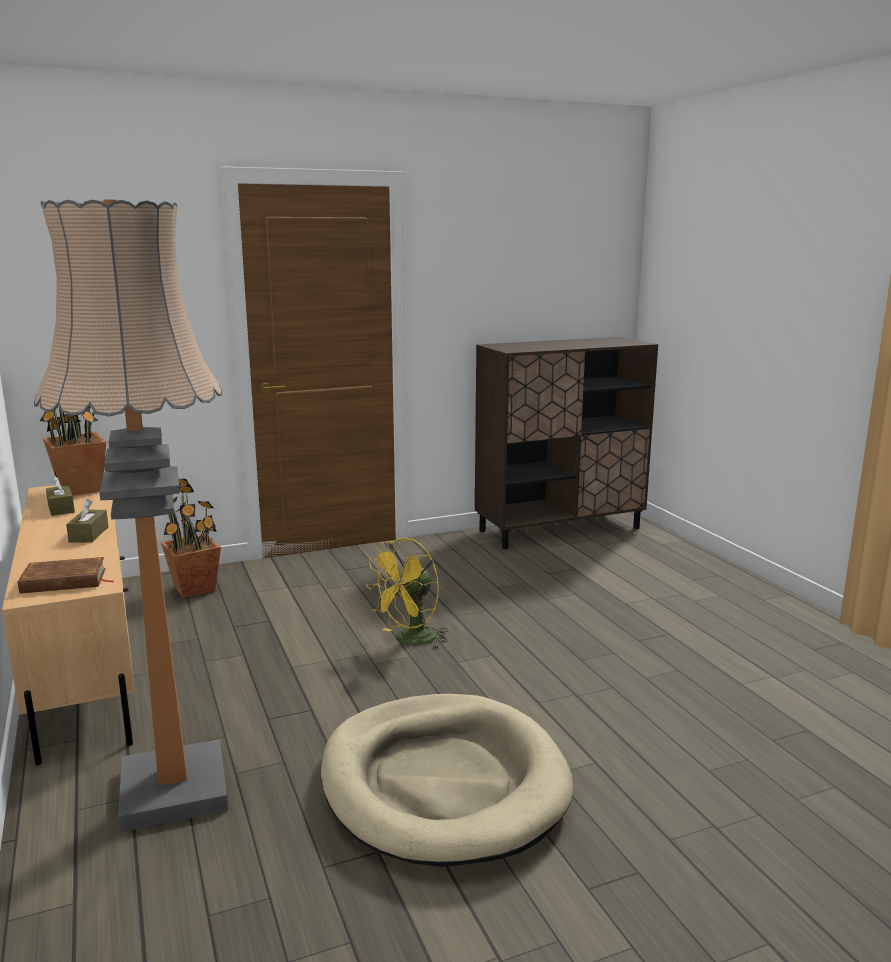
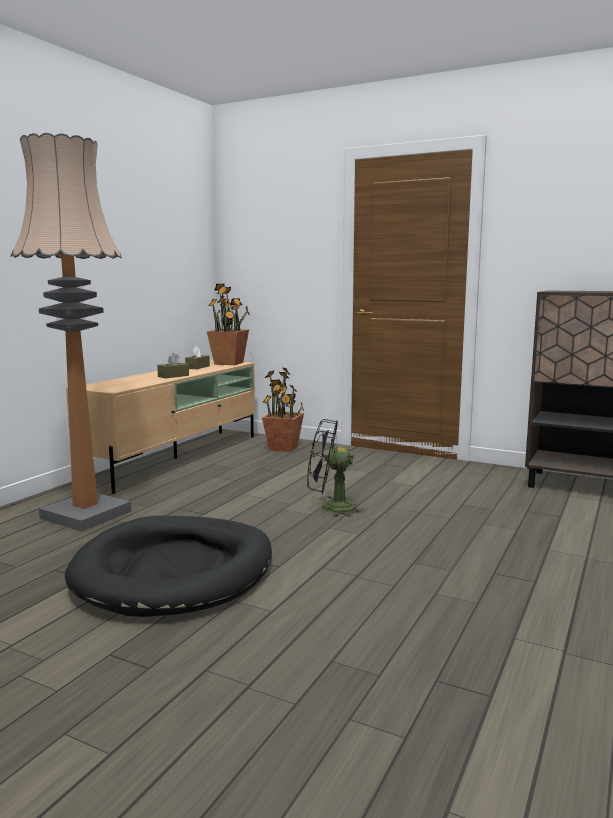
camera: 50 degrees right, 5 degrees down
brown book [18,557,113,593] -> none
beige dog bed [321,694,574,867] -> black dog bed [65,516,272,617]
yellow fan [366,538,448,648] -> black fan [307,419,366,517]

